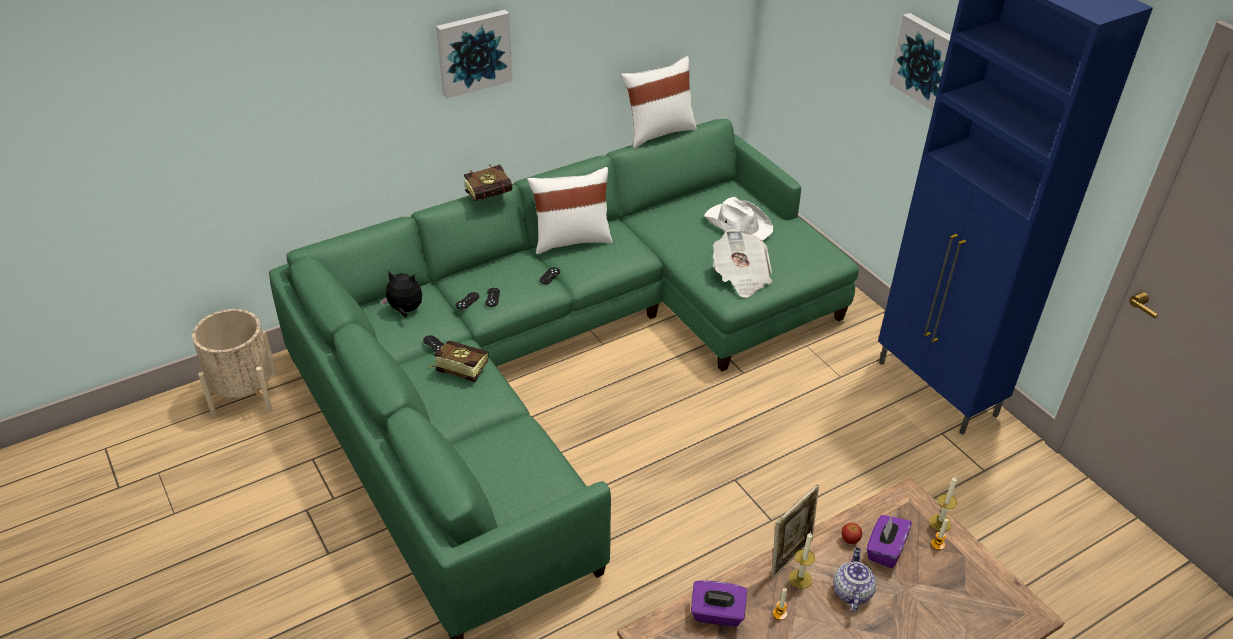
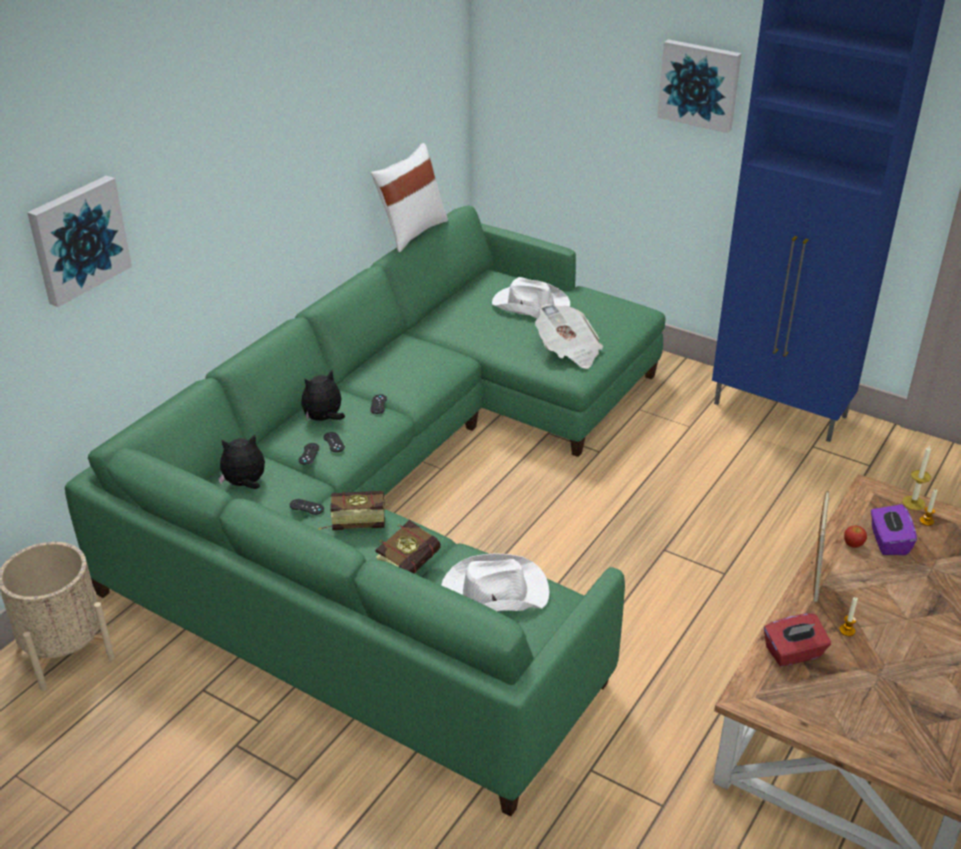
camera: 25 degrees left, 5 degrees down
picture [436,10,513,99] -> picture moved to [27,176,132,307]
book [464,164,514,201] -> book moved to [376,520,440,574]
white pillow [527,167,613,254] -> none
purple tissue box [691,580,747,627] -> red tissue box [764,614,831,667]
candle [789,532,815,589] -> none
teapot [833,547,876,612] -> none
none -> plush toy [301,370,345,421]
none -> white hat [441,553,549,611]

